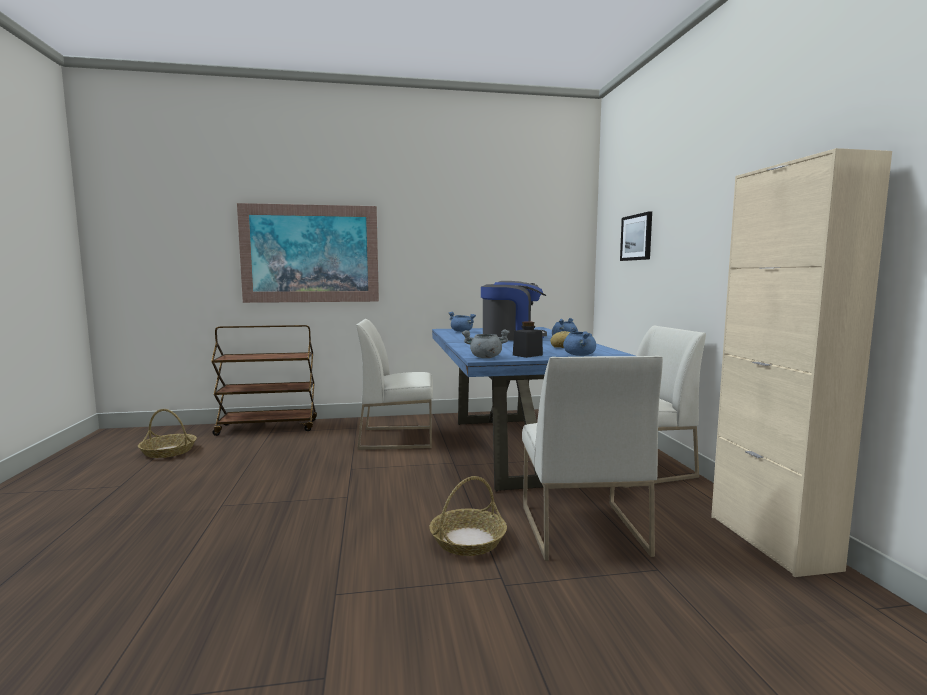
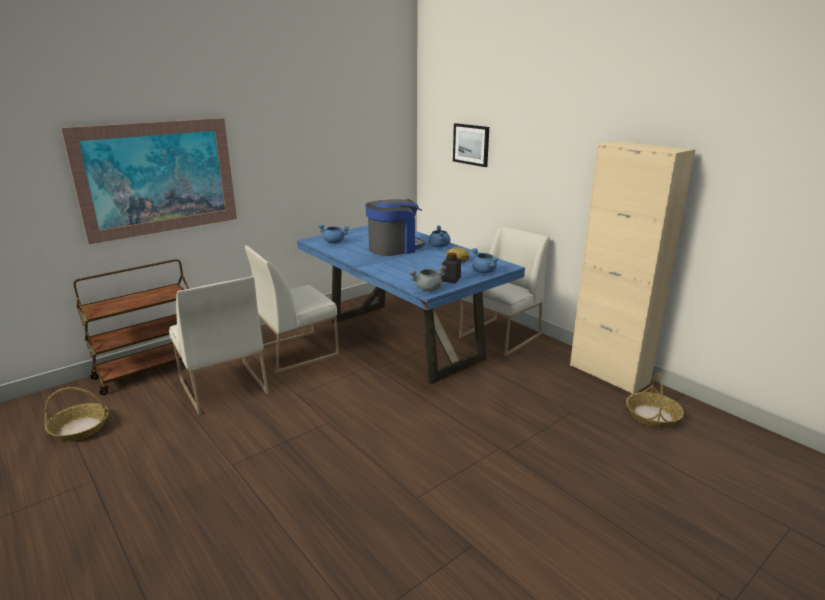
camera: 30 degrees left, 15 degrees up
basket [430,476,507,556] -> basket moved to [626,373,684,428]
white chair [522,356,663,561] -> white chair moved to [169,276,269,415]

